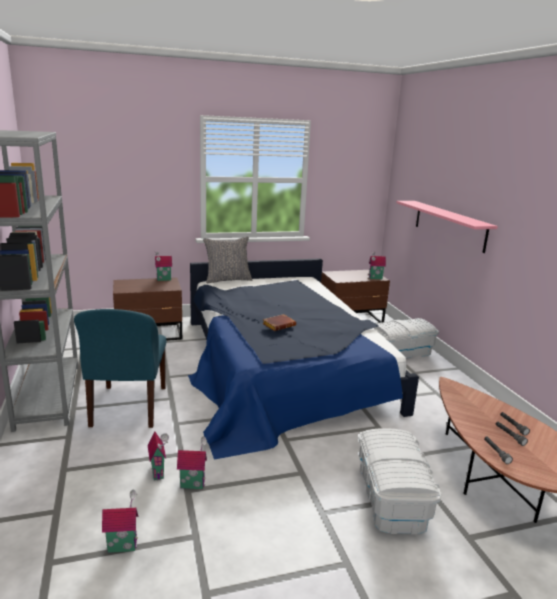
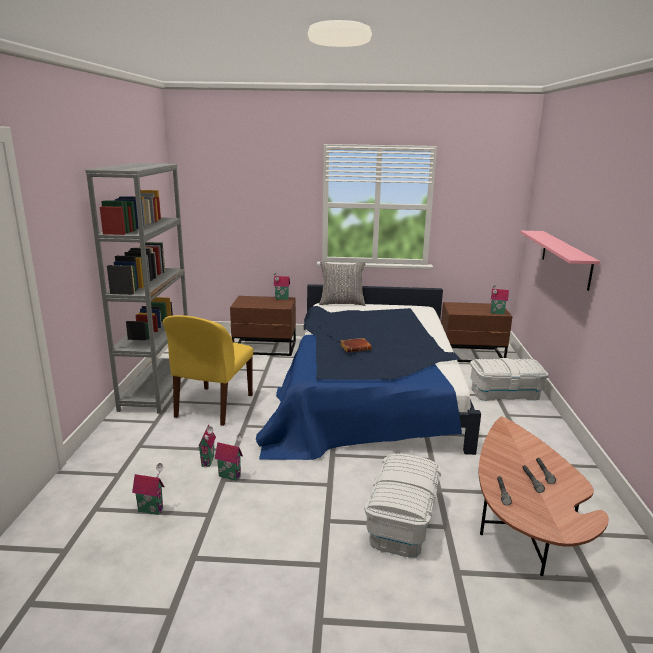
camera: 20 degrees right, 0 degrees up
blue chair [74,309,166,428] -> yellow chair [163,315,253,426]

